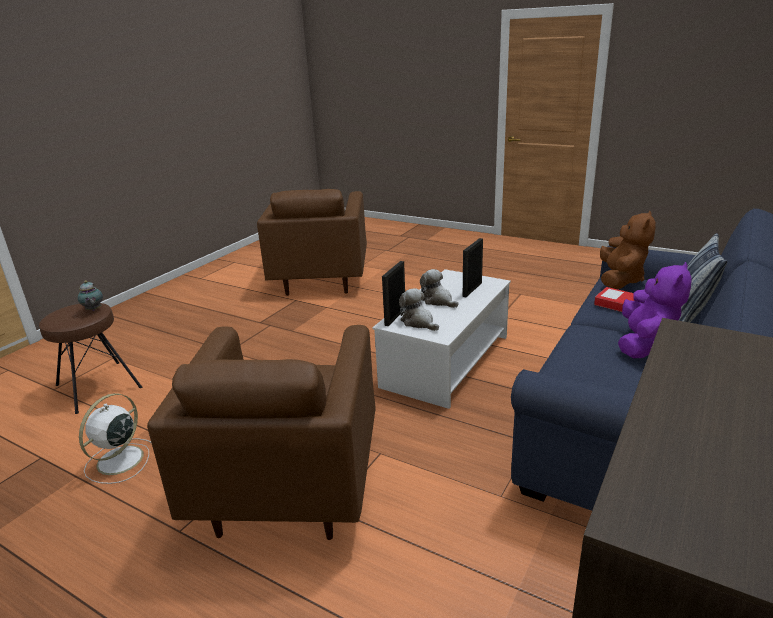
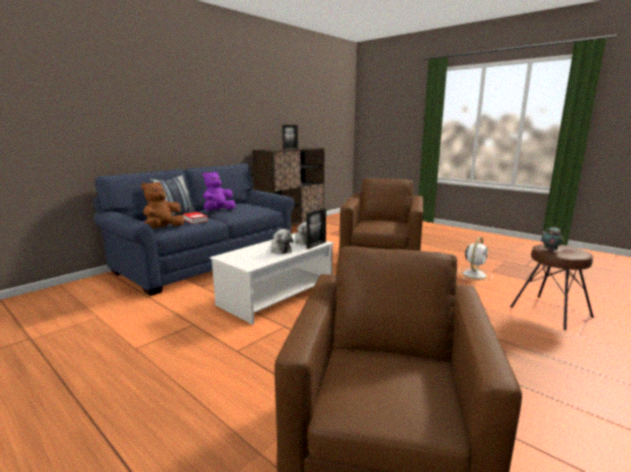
camera: 170 degrees left, 10 degrees down
picture frame [463,238,483,297] -> picture frame moved to [282,125,298,150]

